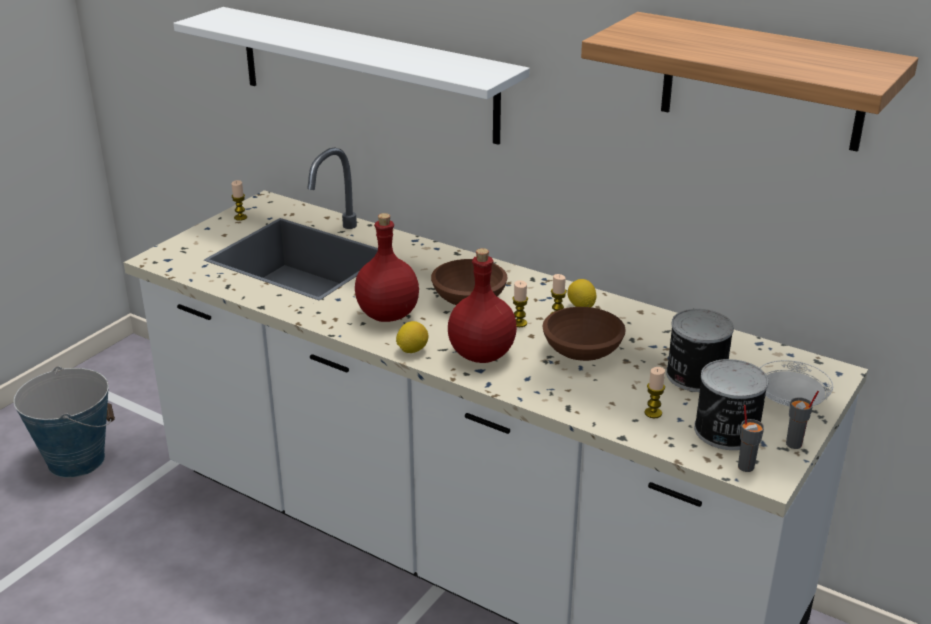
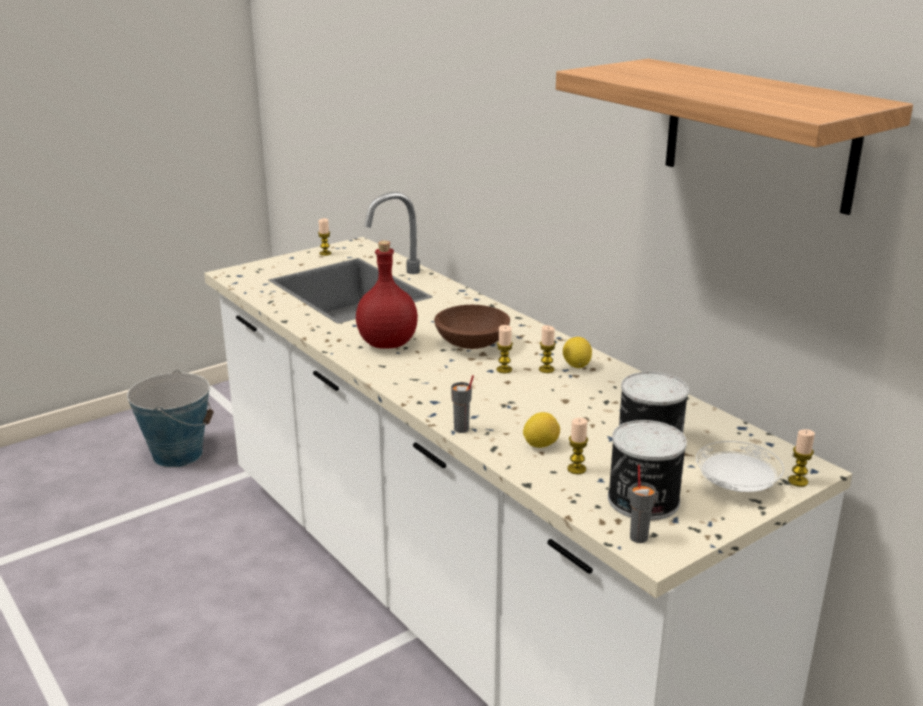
camera: 20 degrees right, 5 degrees down
white shelf [173,7,530,145] -> none
lemon [396,321,428,353] -> lemon moved to [523,412,560,448]
red bottle [448,248,517,363] -> none
brown bowl [543,307,626,361] -> none
grey cup [786,391,819,449] -> grey cup moved to [451,375,474,433]
none -> candle [788,429,815,487]

